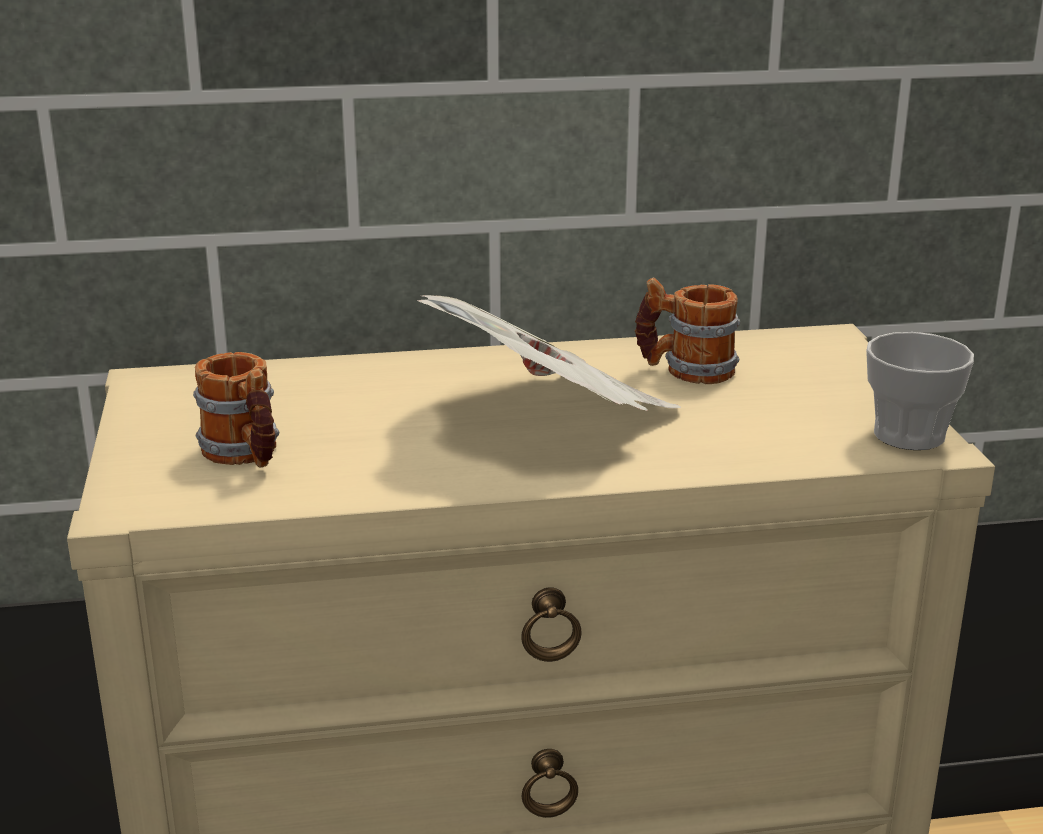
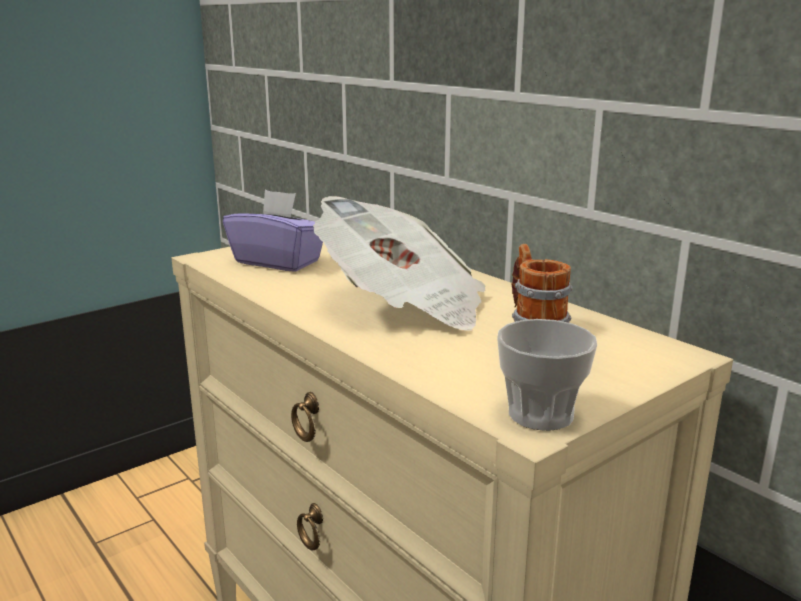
camera: 60 degrees right, 5 degrees down
mug [193,352,279,468] -> purple tissue box [223,190,323,272]

